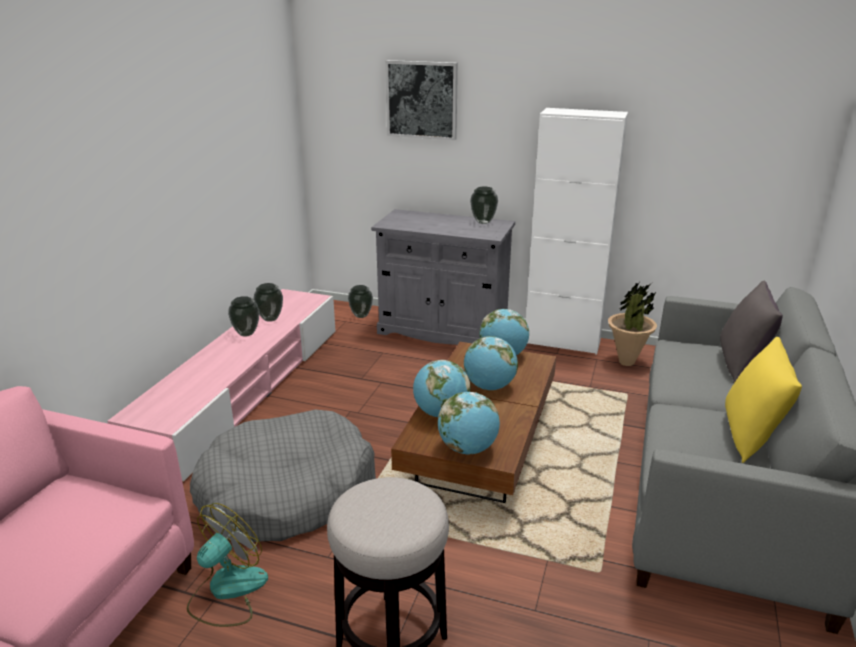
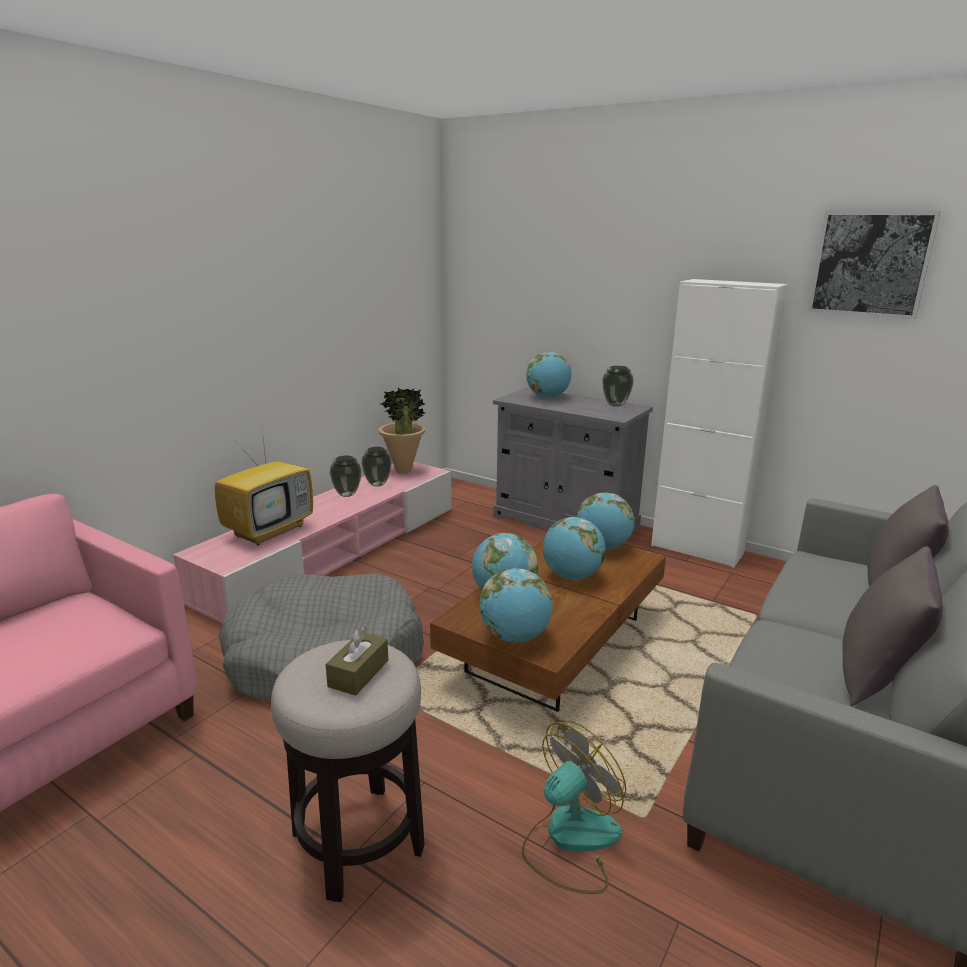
camera: 15 degrees right, 5 degrees down
fan [187,503,268,627] -> fan moved to [522,721,626,894]
vase [348,285,373,318] -> none
picture [385,60,458,140] -> picture moved to [807,211,941,319]
potted plant [608,282,657,366] -> potted plant moved to [378,388,426,474]
yellow pillow [725,337,802,463] -> grey pillow [843,546,943,707]
none -> television [215,429,313,545]
none -> brown tissue box [326,626,388,696]
none -> globe [526,352,571,398]

